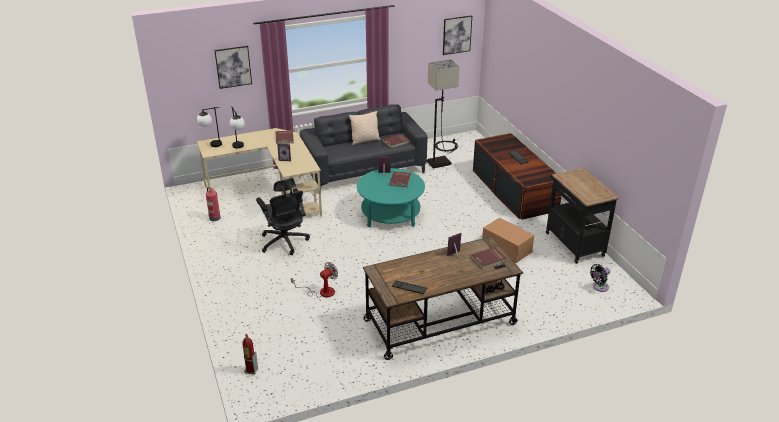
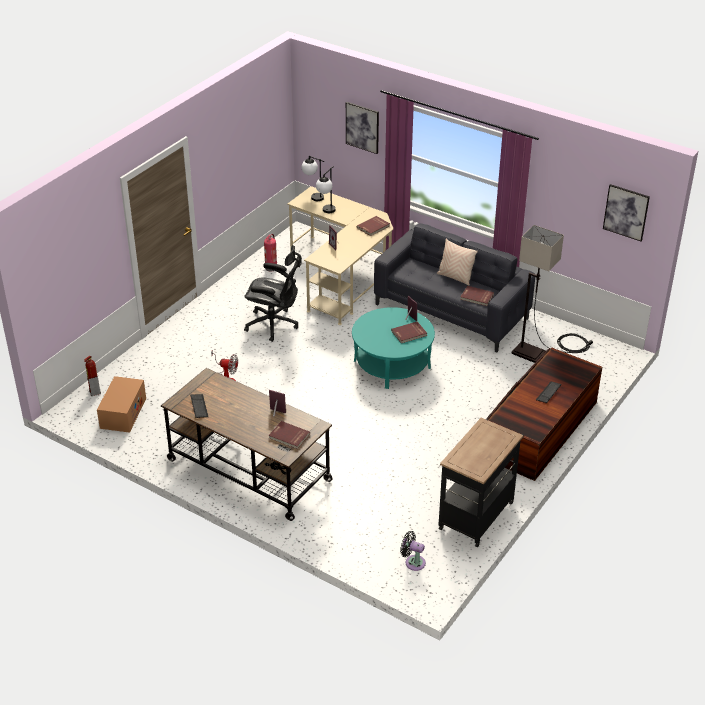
camera: 55 degrees right, 5 degrees up
office chair [256,178,310,255] -> office chair turned 105 degrees counterclockwise [244,245,302,342]
cardboard box [482,218,534,263] -> cardboard box moved to [97,376,146,433]

